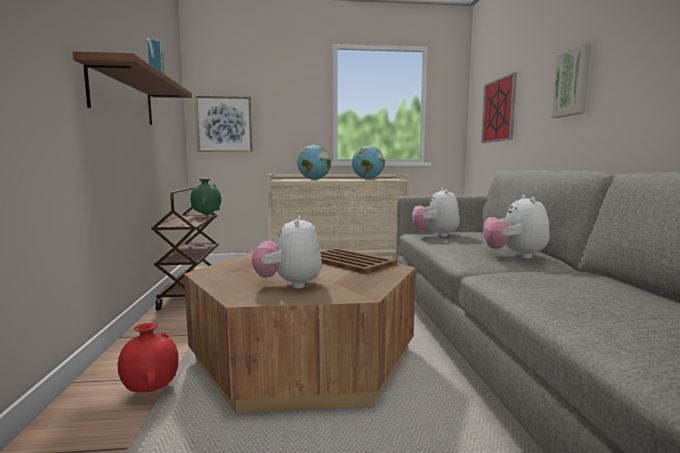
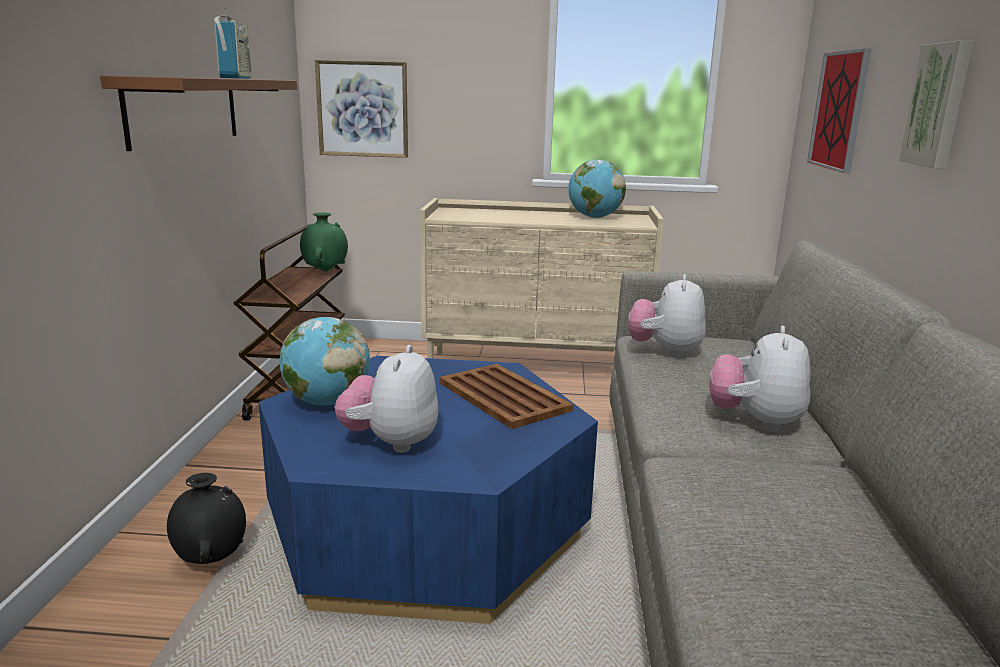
camera: 10 degrees right, 10 degrees up
red vase [118,323,179,392] -> black vase [167,473,246,564]
brown coffee table [184,249,416,414] -> blue coffee table [258,356,598,624]
globe [297,145,331,180] -> globe moved to [280,317,370,405]

